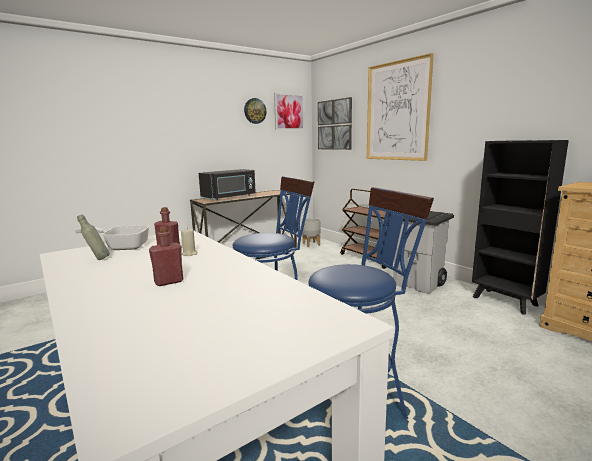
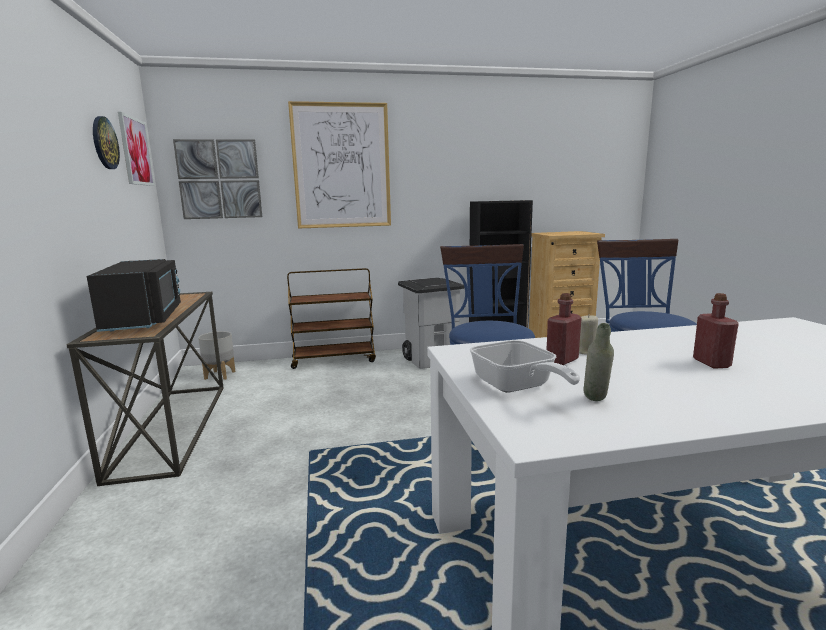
camera: 65 degrees left, 0 degrees up
frying pan [75,225,150,250] -> frying pan turned 45 degrees counterclockwise [470,340,580,393]

